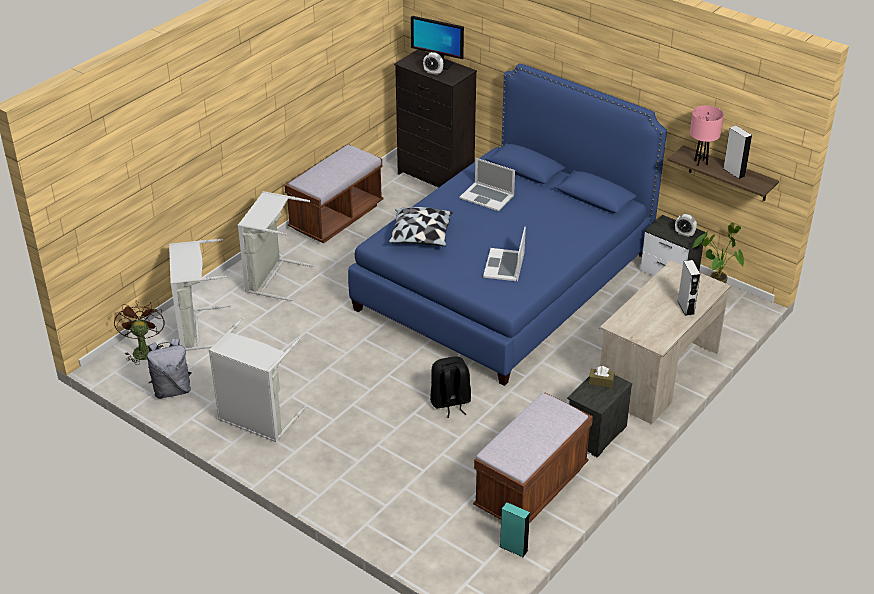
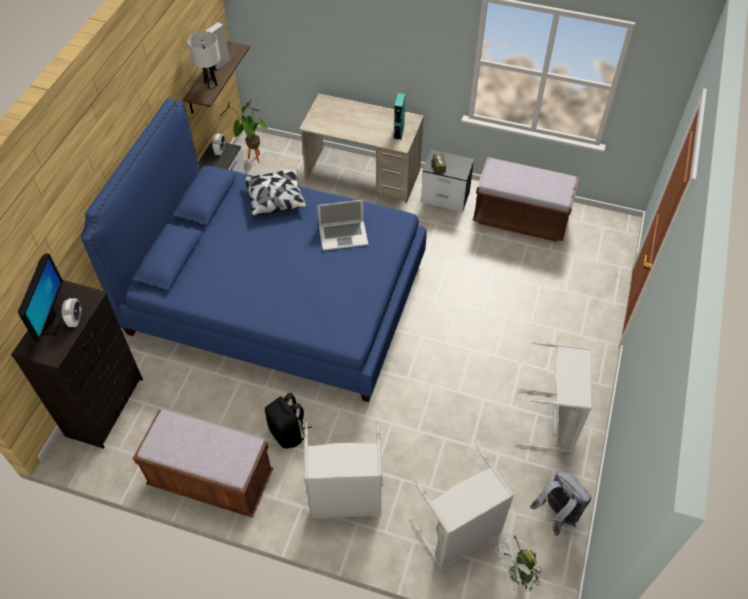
camera: 110 degrees left, 15 degrees up
brown fan [114,300,164,365] -> white fan [495,535,542,594]
pillow [389,207,453,247] -> pillow moved to [244,169,307,217]
black backpack [430,356,471,418] -> black backpack moved to [265,393,312,449]
laptop [459,158,515,211] -> none
turquoise speaker [500,502,530,557] -> turquoise speaker moved to [393,93,406,140]
grey speaker [678,260,700,316] -> none
pink table lamp [690,105,724,166] -> white table lamp [187,31,220,89]

